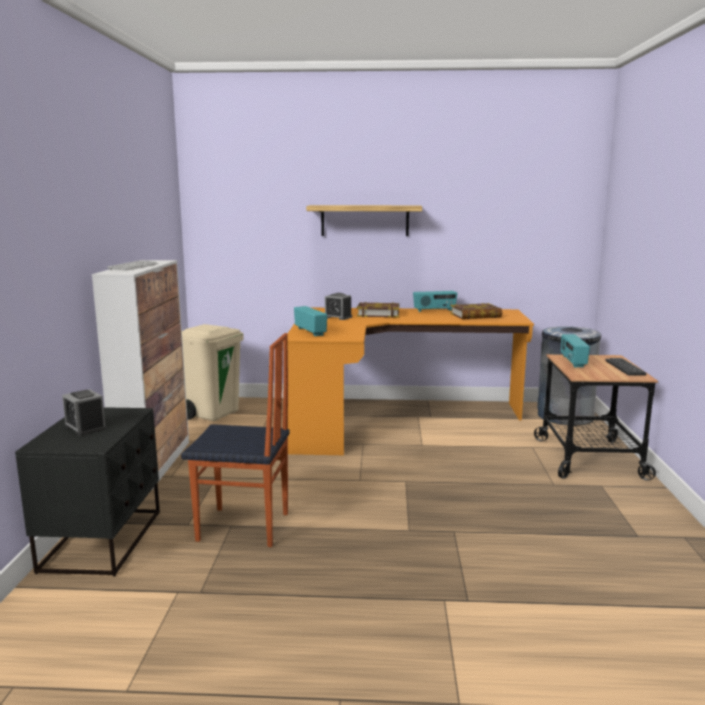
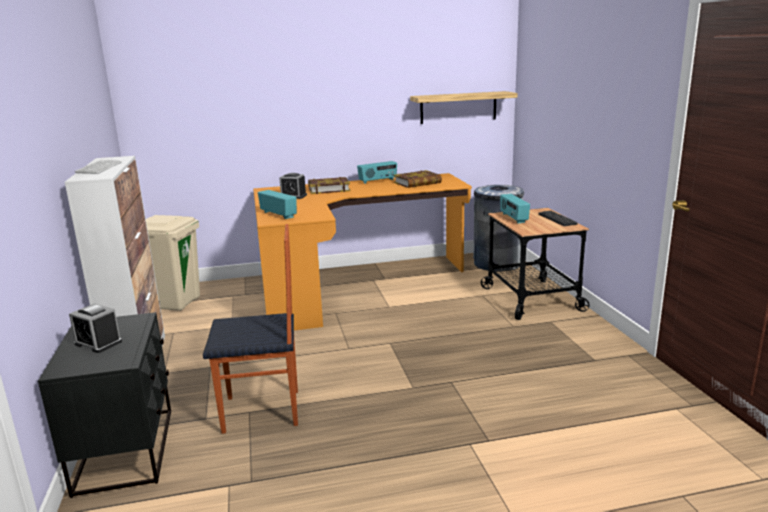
camera: 15 degrees left, 5 degrees up
shelf [306,205,422,236] -> shelf moved to [410,91,518,124]

